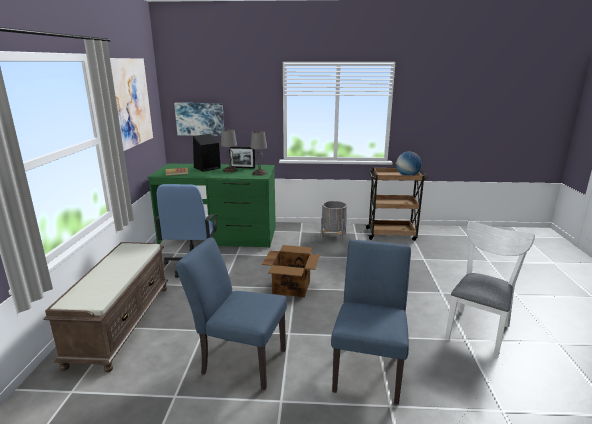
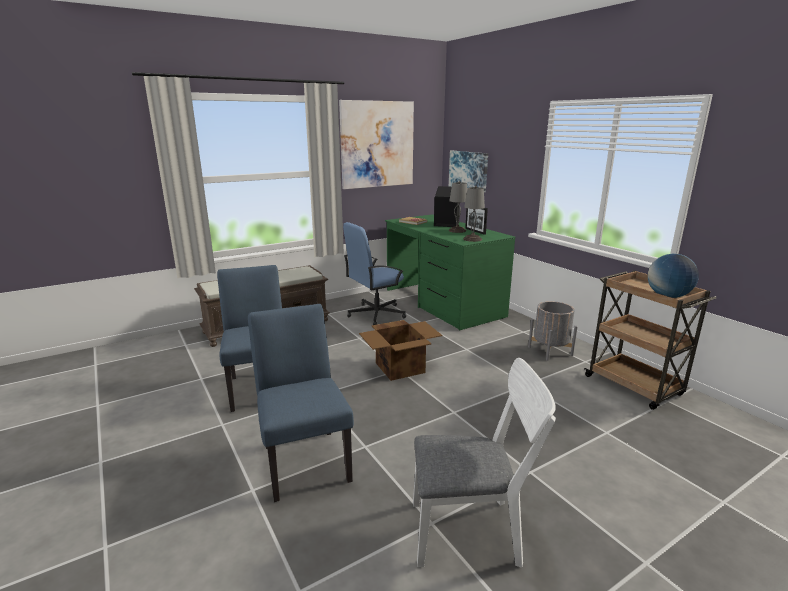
camera: 55 degrees right, 0 degrees up
blue chair [331,239,411,405] -> blue chair turned 90 degrees counterclockwise [248,304,354,502]

